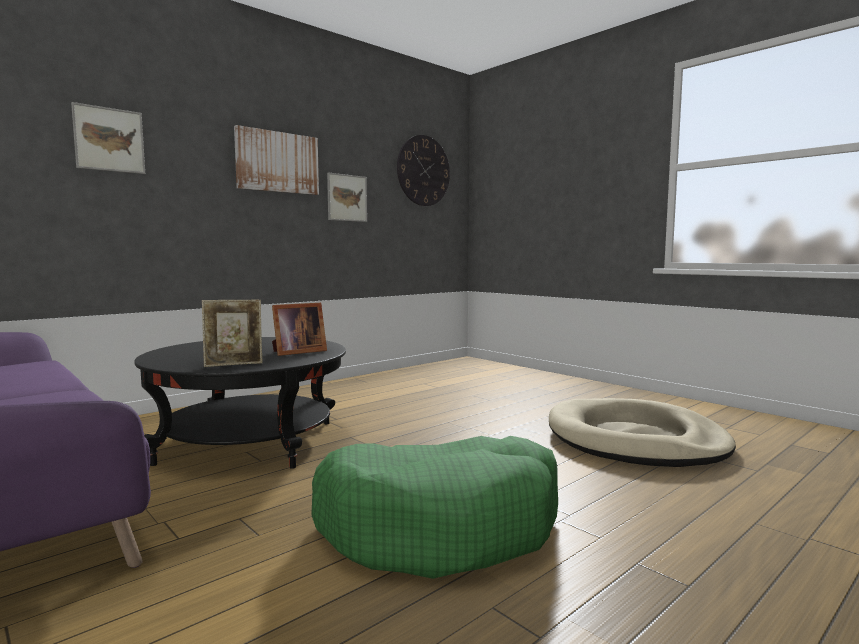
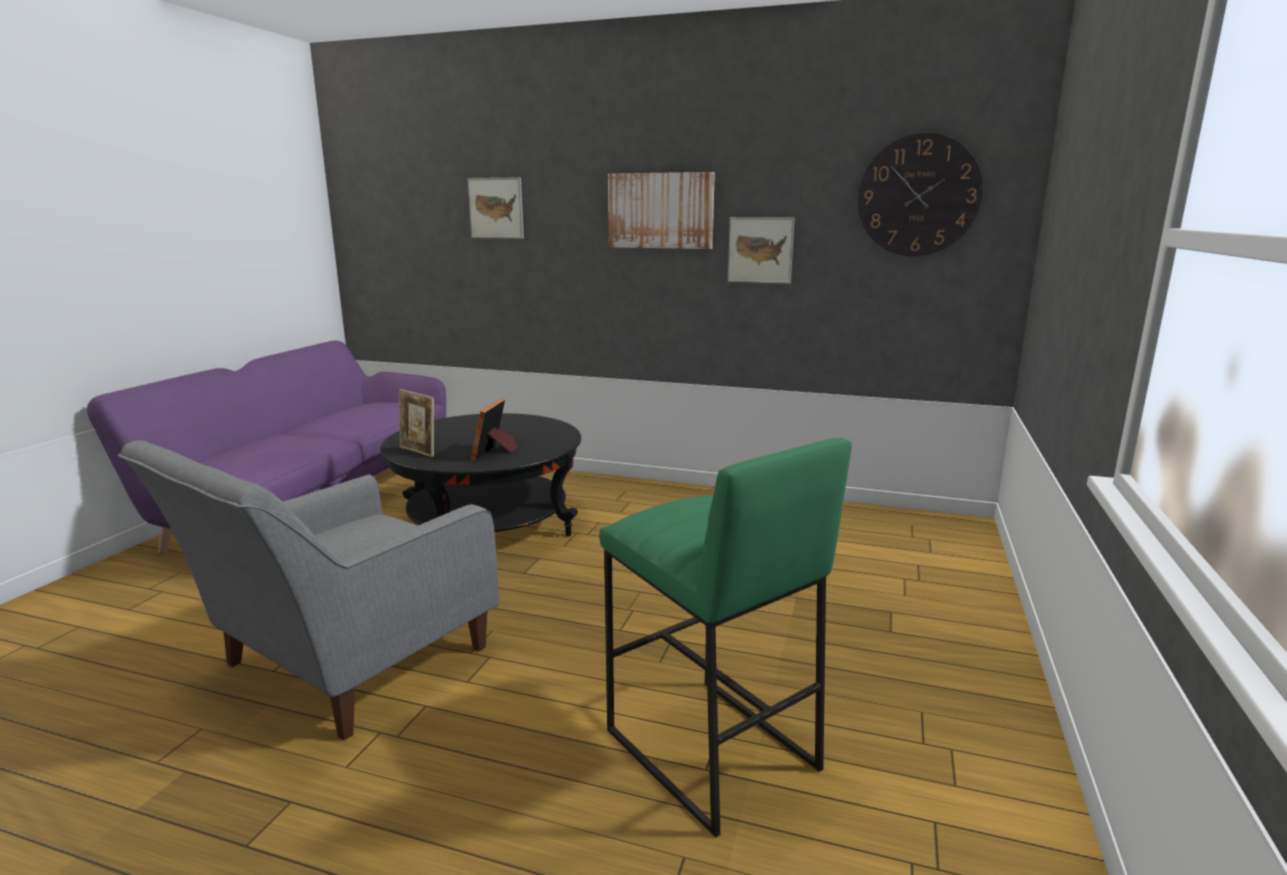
camera: 60 degrees right, 10 degrees up
picture frame [272,303,327,356] -> picture frame turned 75 degrees clockwise [471,398,518,461]
green dog bed [311,436,558,579] -> grey armchair [118,440,499,741]
beige dog bed [549,398,736,467] -> green stool [599,438,852,837]

